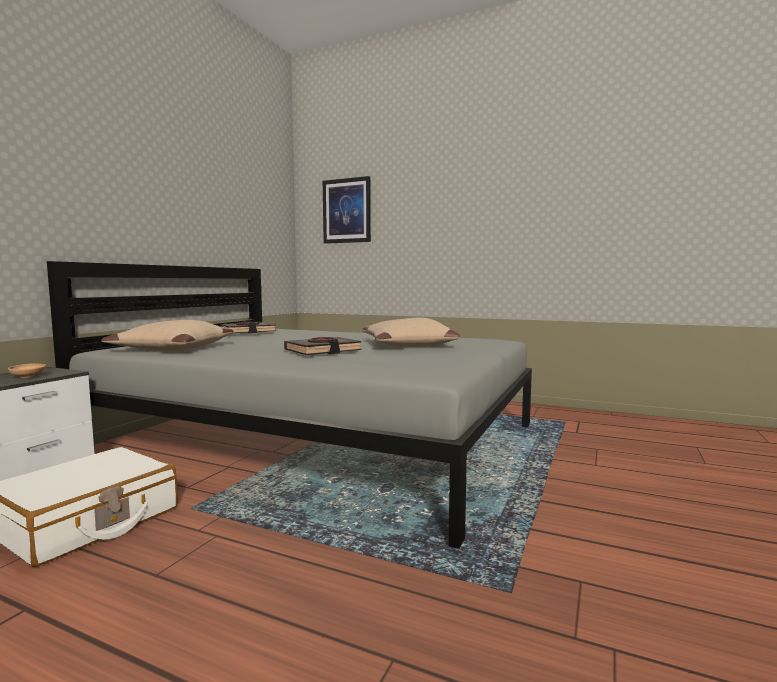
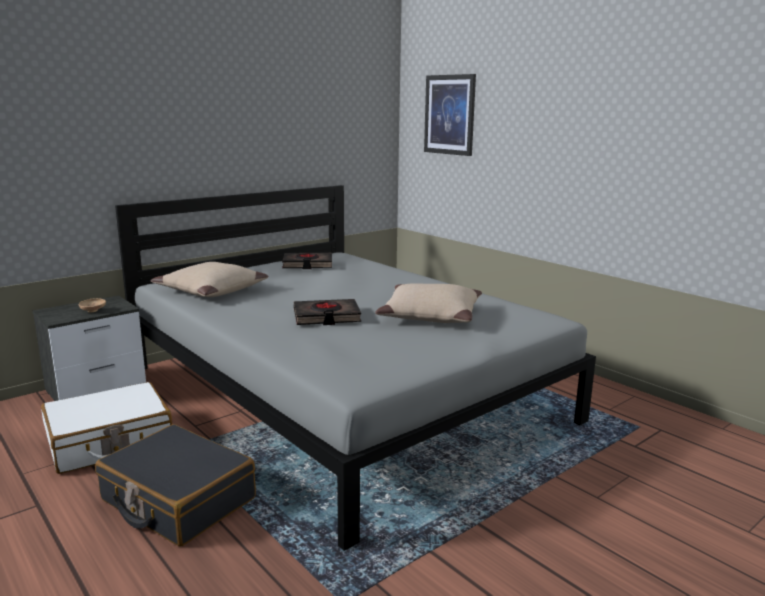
camera: 25 degrees right, 10 degrees up
none -> black suitcase [95,424,256,546]

